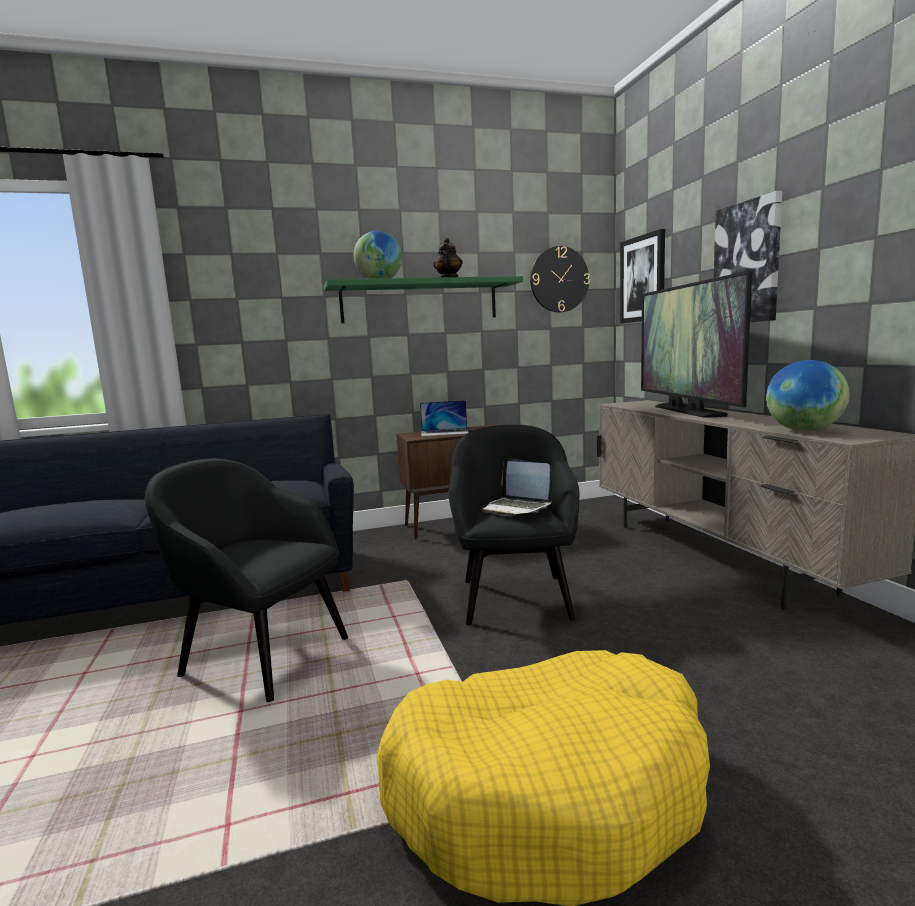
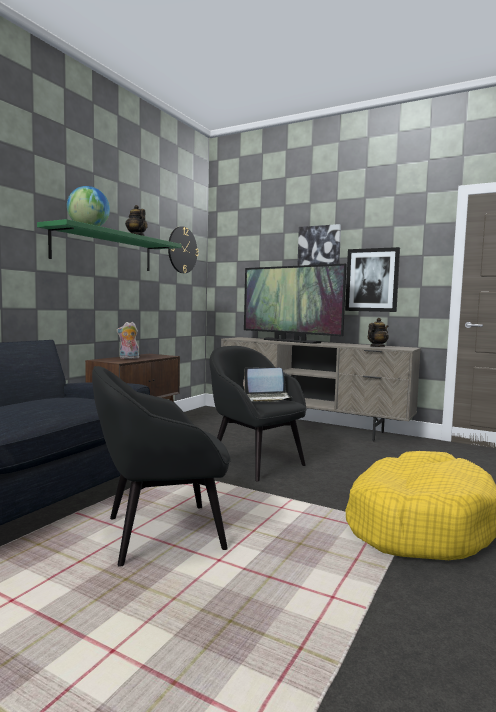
camera: 45 degrees left, 5 degrees down
laptop [420,400,469,436] -> plush toy [116,322,139,359]
picture [620,229,665,323] -> picture moved to [345,247,400,312]
globe [766,360,849,431] -> teapot [368,318,389,347]

